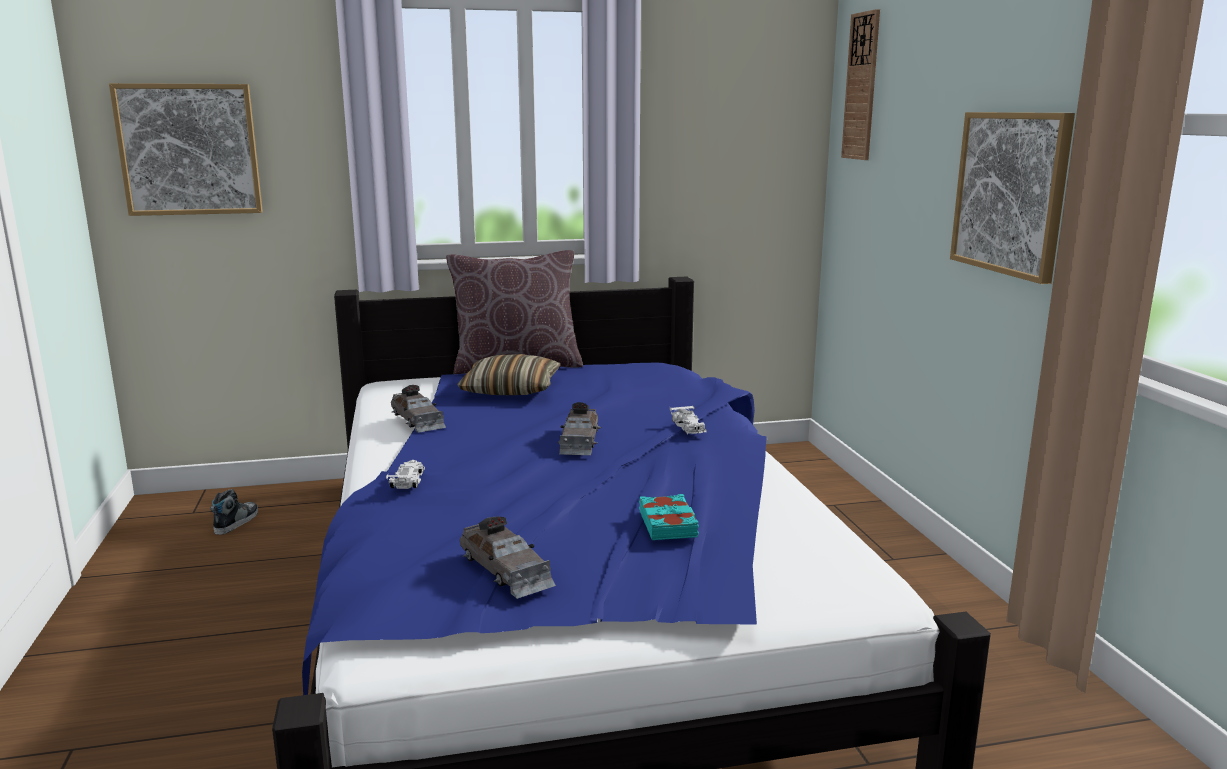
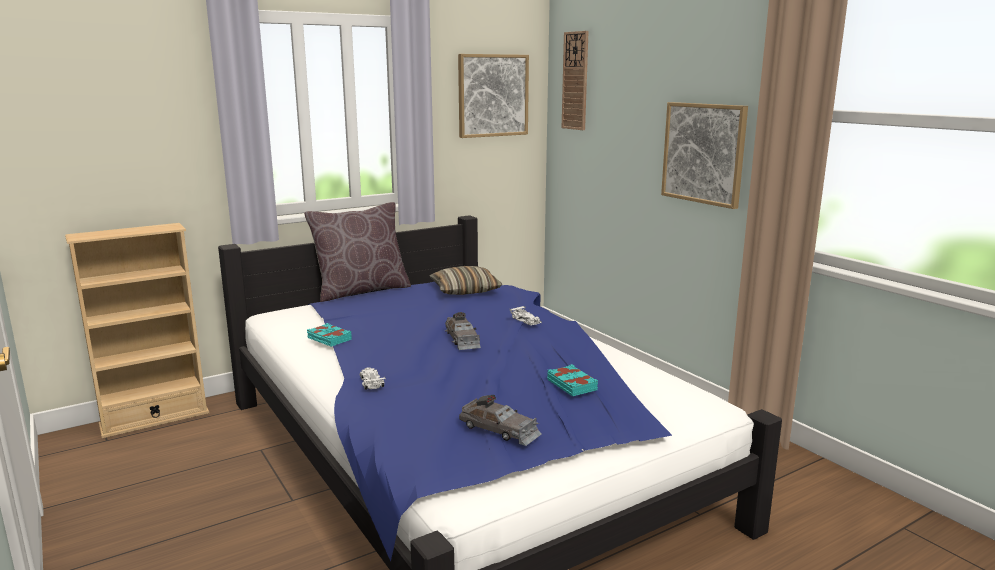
camera: 20 degrees left, 0 degrees up
picture [109,83,263,216] -> picture moved to [458,54,529,138]
shoe [210,489,258,535] -> none
grey toy car [391,385,446,433] -> turquoise book [307,323,352,347]
pillow [457,354,561,395] -> pillow moved to [429,266,502,295]
none -> beige bookcase [65,223,209,439]

